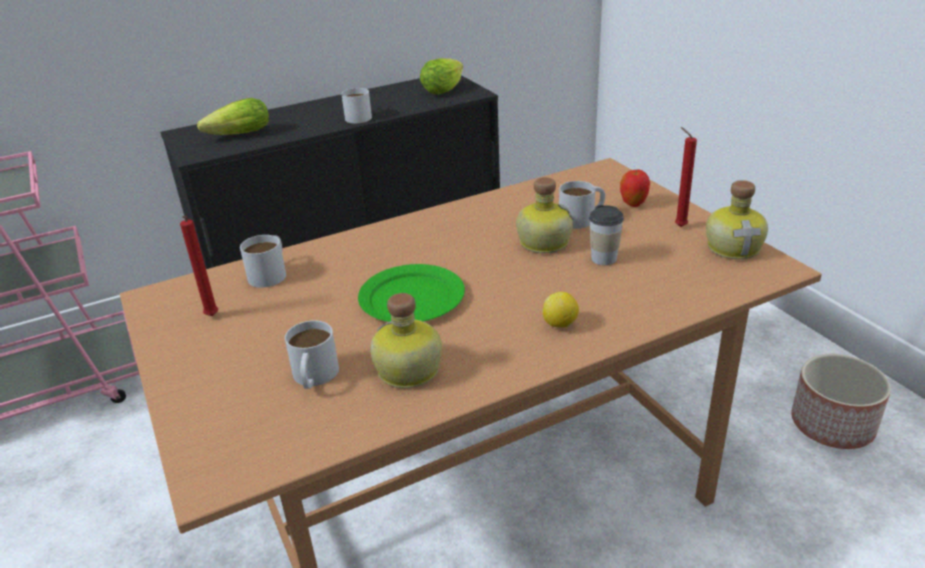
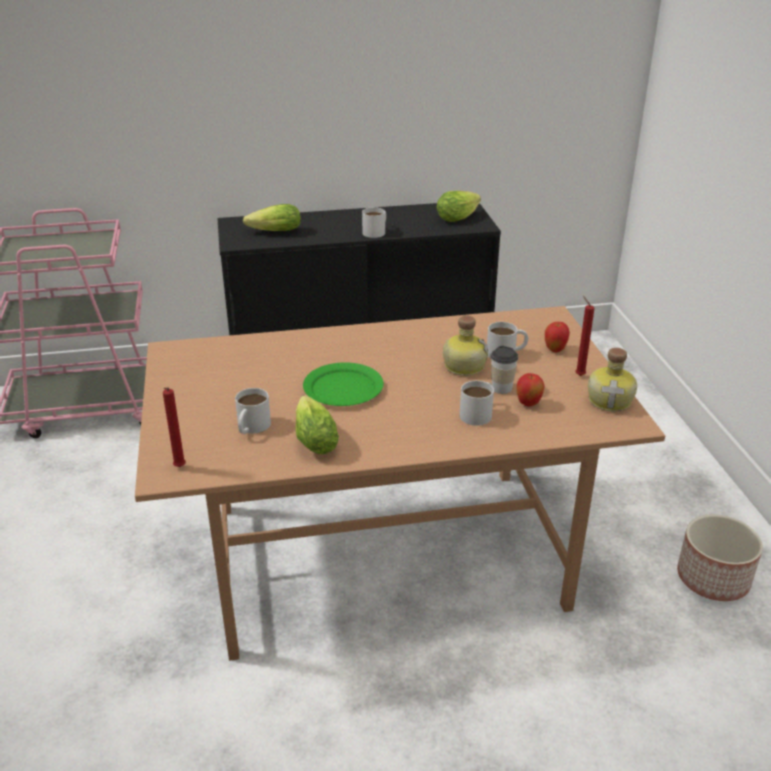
camera: 15 degrees right, 0 degrees up
red candle [180,216,218,316] -> red candle moved to [163,387,186,467]
white mug [240,235,286,288] -> white mug moved to [460,381,494,426]
bottle [370,293,442,388] -> lettuce [296,395,339,454]
lemon [543,292,579,328] -> none
none -> apple [517,373,545,406]

